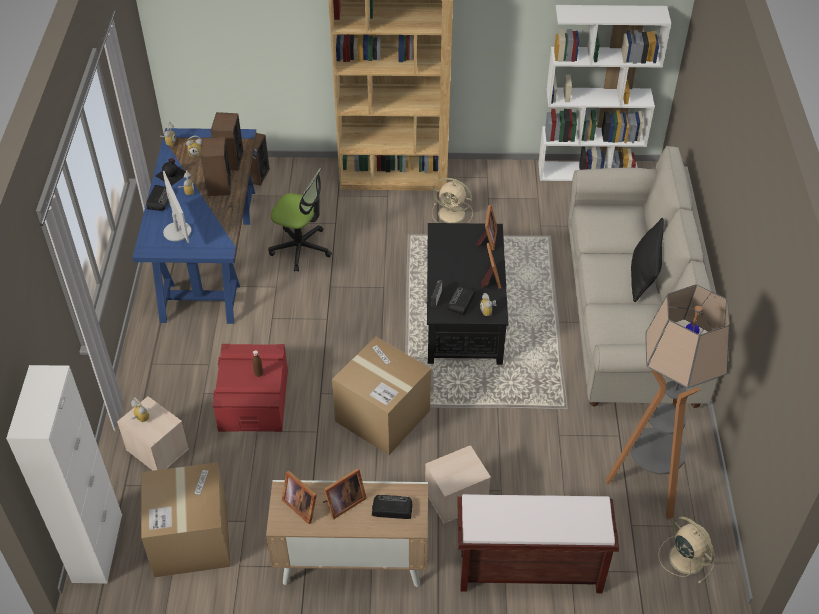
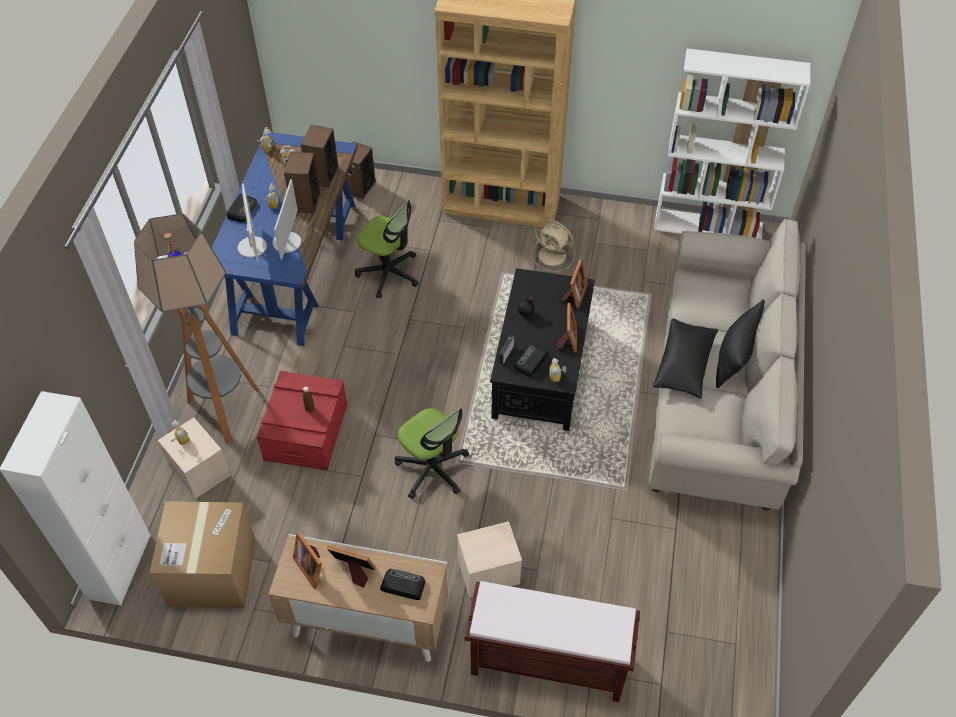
camera: 10 degrees right, 5 degrees up
black bottle [155,158,186,186] -> black bottle moved to [509,297,545,327]
picture frame [323,468,367,520] -> picture frame turned 135 degrees counterclockwise [327,546,376,588]
cardboard box [332,336,431,455] -> office chair [395,406,469,499]
floor lamp [606,284,730,520] -> floor lamp moved to [134,213,260,444]
beige fan [658,517,715,584] -> none
none -> monitor [273,179,301,260]
none -> black pillow [653,318,718,399]

